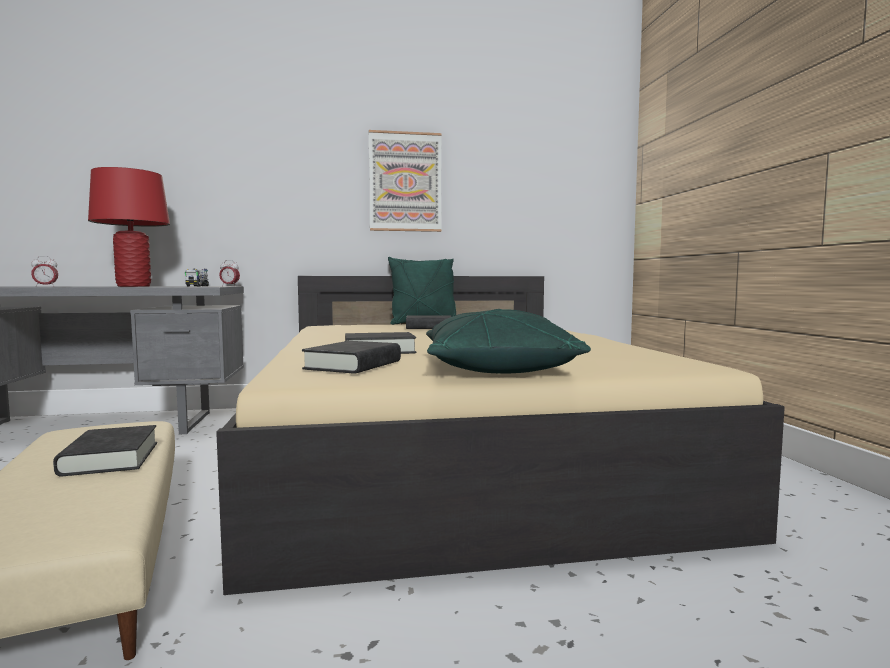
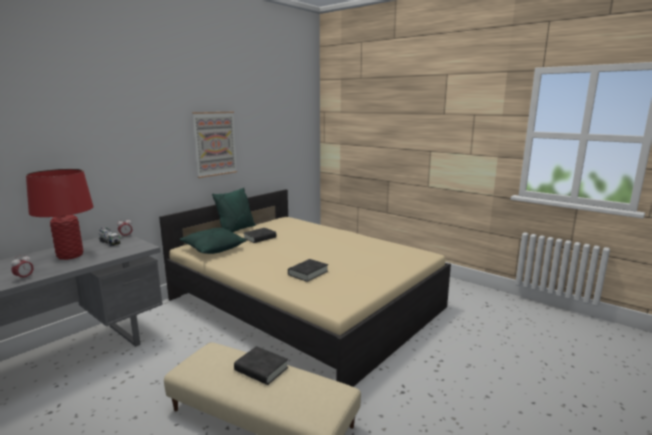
camera: 40 degrees left, 10 degrees up
black book [302,341,401,374] -> none
green pillow [426,309,591,374] -> green pillow moved to [180,228,247,254]

